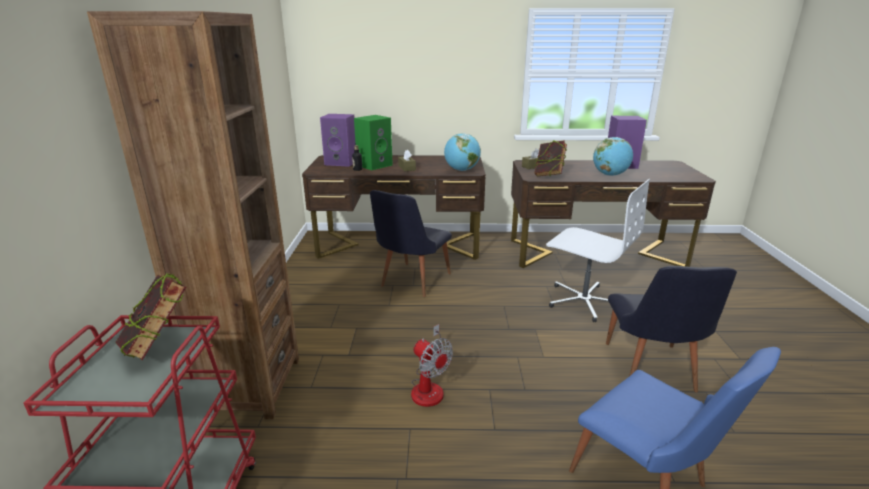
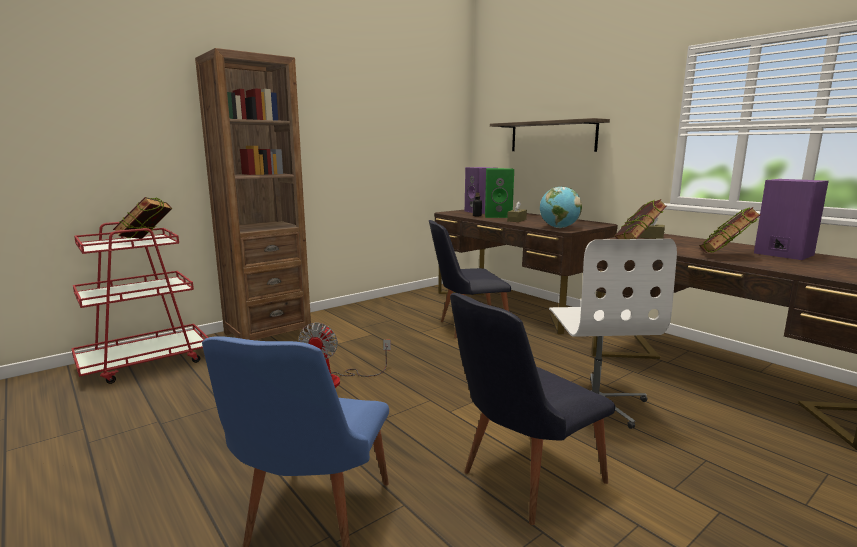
camera: 50 degrees right, 10 degrees down
globe [593,137,633,176] -> book [699,207,761,253]
none -> shelf [490,118,610,152]

